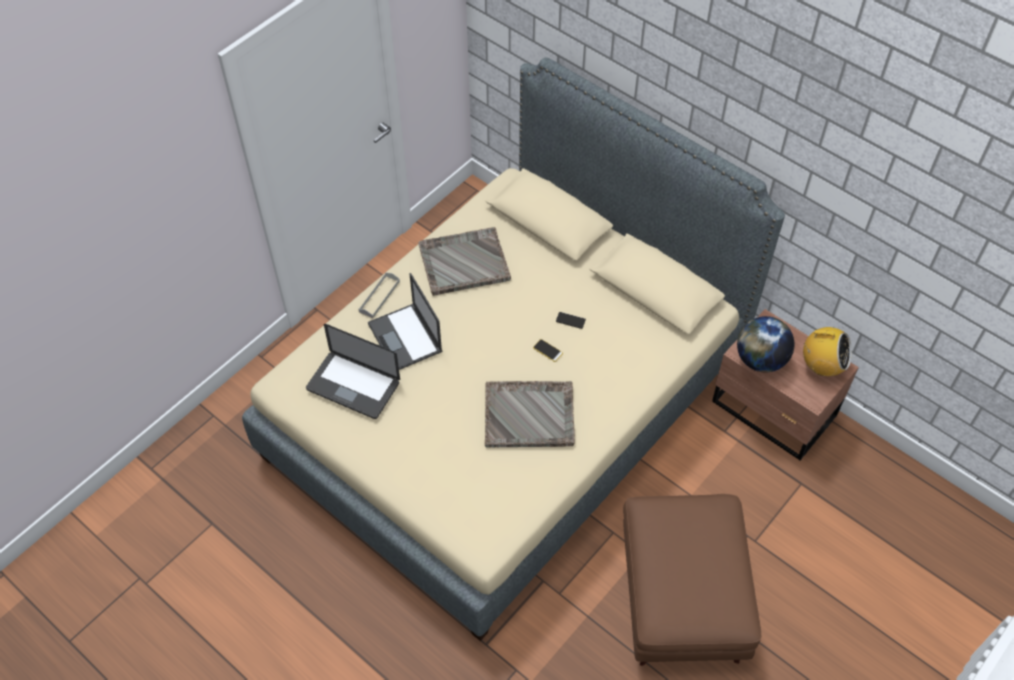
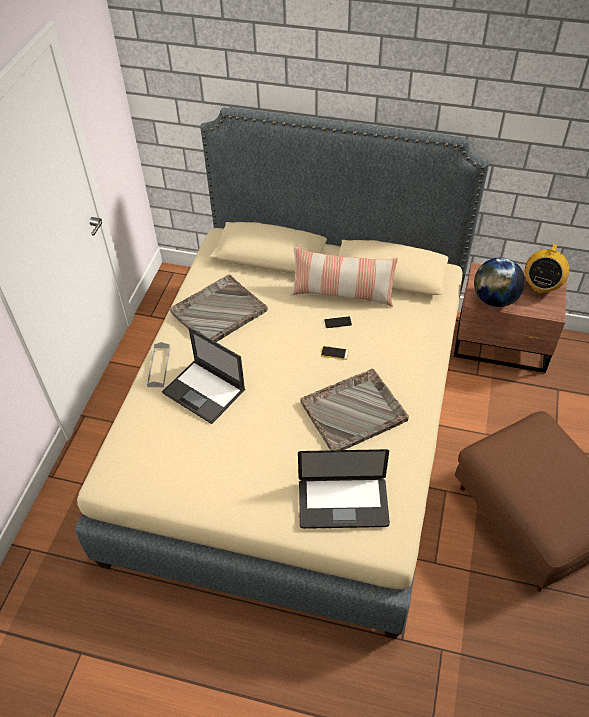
camera: 25 degrees left, 5 degrees down
laptop [306,324,400,419] -> laptop moved to [298,449,390,529]
radio [803,327,852,376] -> radio turned 120 degrees clockwise [525,244,569,294]
none -> pillow [291,246,398,307]

